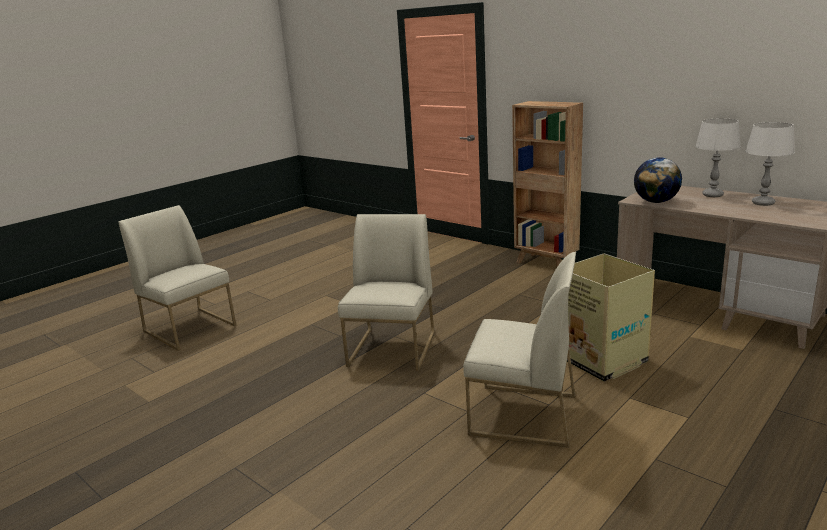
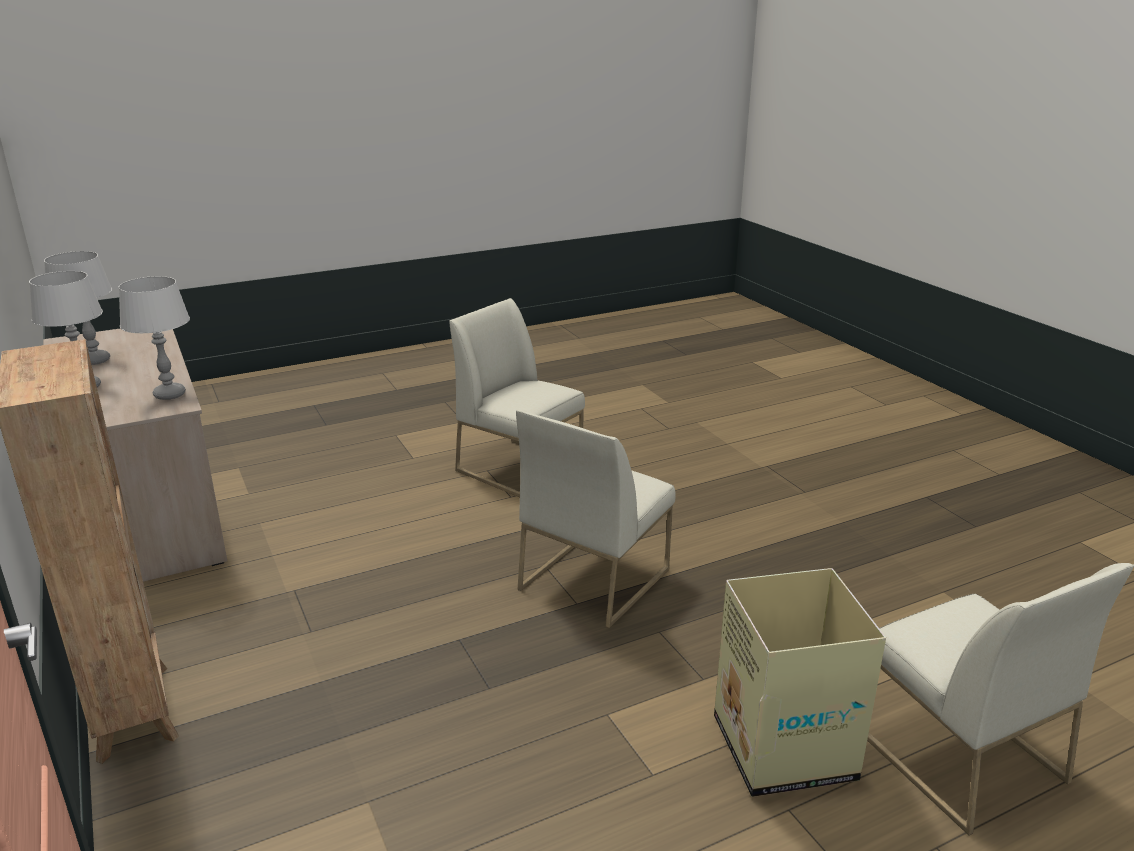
camera: 160 degrees left, 5 degrees up
cardboard box [567,253,655,382] -> cardboard box moved to [714,568,886,797]
globe [634,157,682,203] -> grey table lamp [119,276,190,400]

